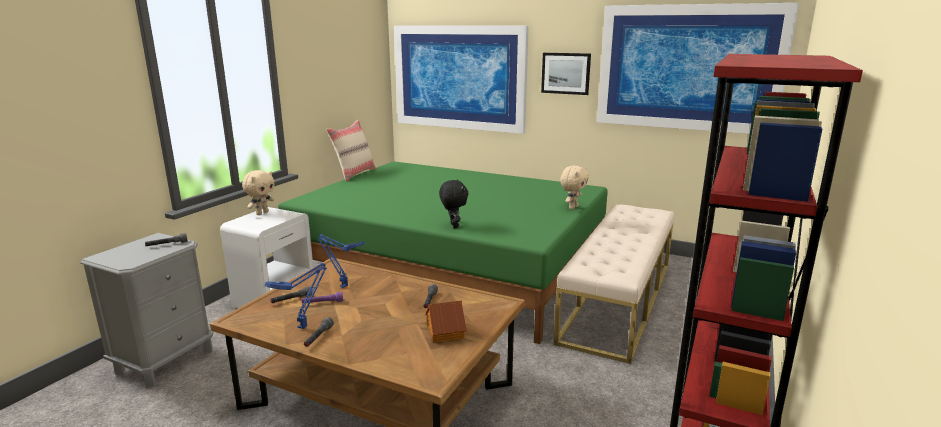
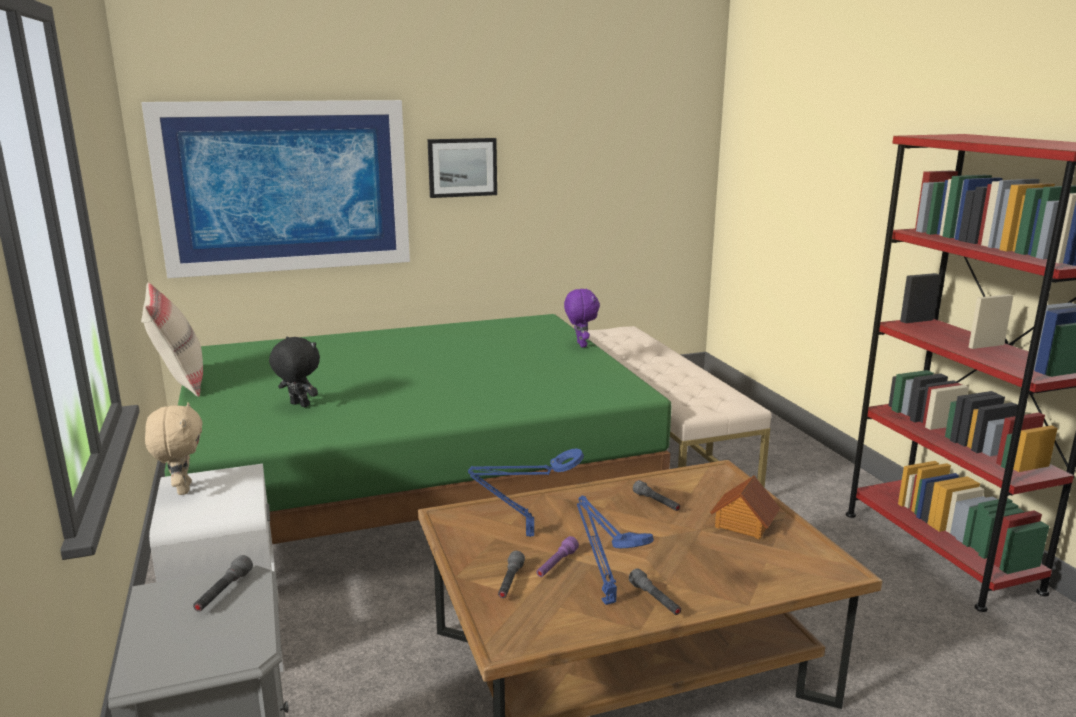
camera: 45 degrees left, 0 degrees up
black plush toy [439,180,468,228] -> black plush toy moved to [269,336,320,407]
beige plush toy [560,165,589,209] -> purple plush toy [564,288,600,347]
picture [597,3,799,134] -> none

